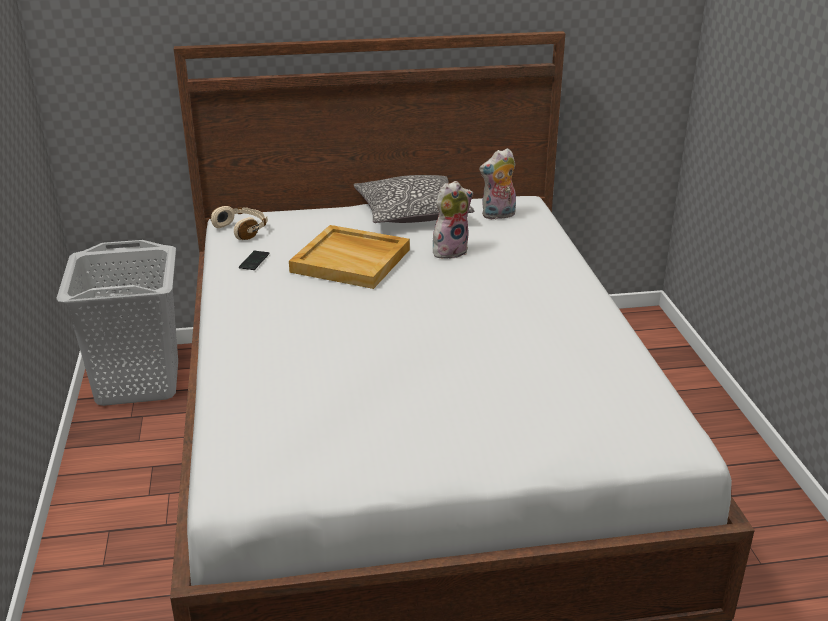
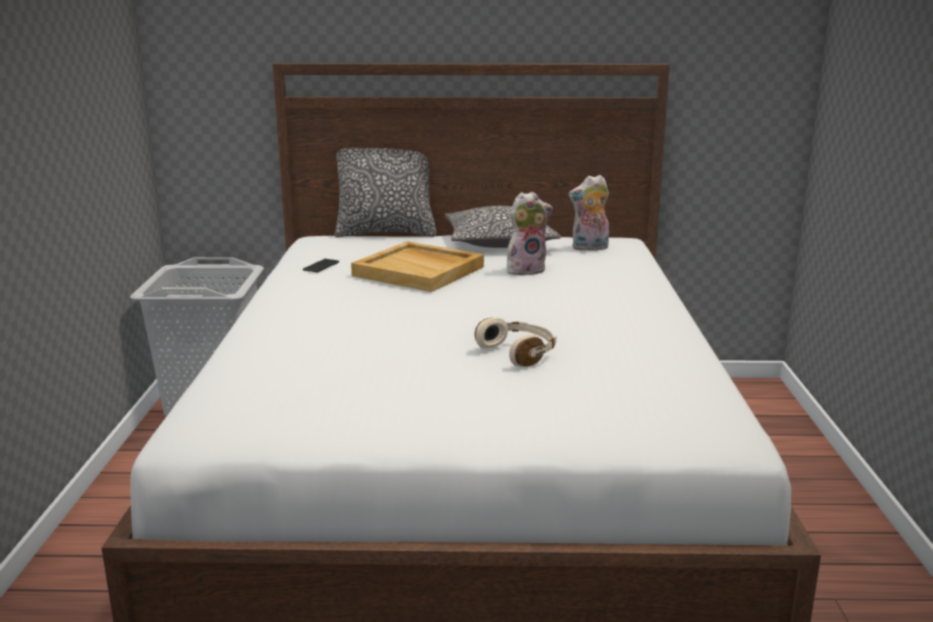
camera: 10 degrees right, 10 degrees down
beige headphones [210,206,268,240] -> beige headphones moved to [475,318,556,367]
none -> pillow [335,148,437,237]

